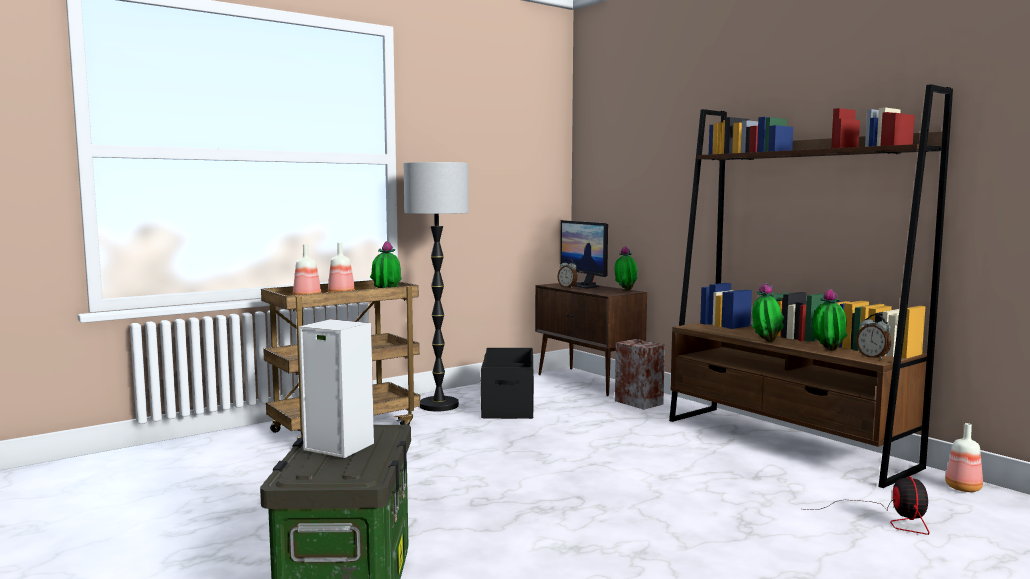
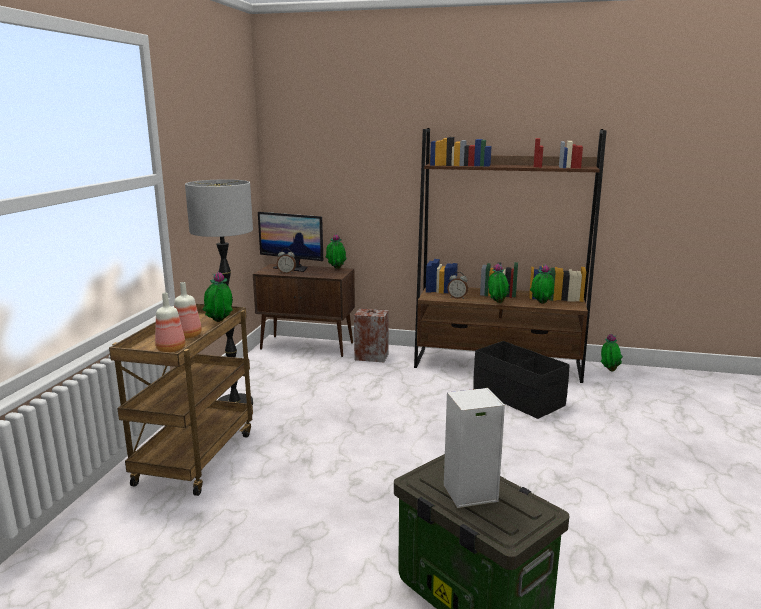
camera: 40 degrees left, 10 degrees up
black storage box [480,348,534,419] -> black storage box moved to [473,341,570,419]
fan [805,477,929,535] -> none
alarm clock [856,314,892,360] -> alarm clock moved to [447,272,468,299]
bottle [945,423,983,492] -> potted plant [601,334,623,371]

